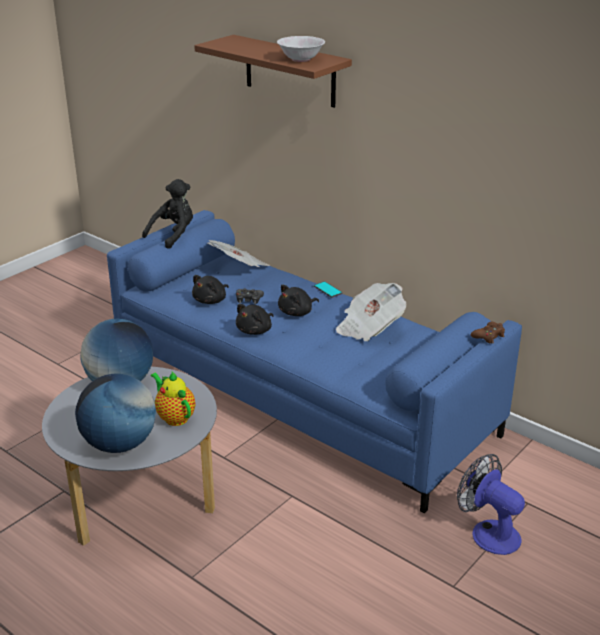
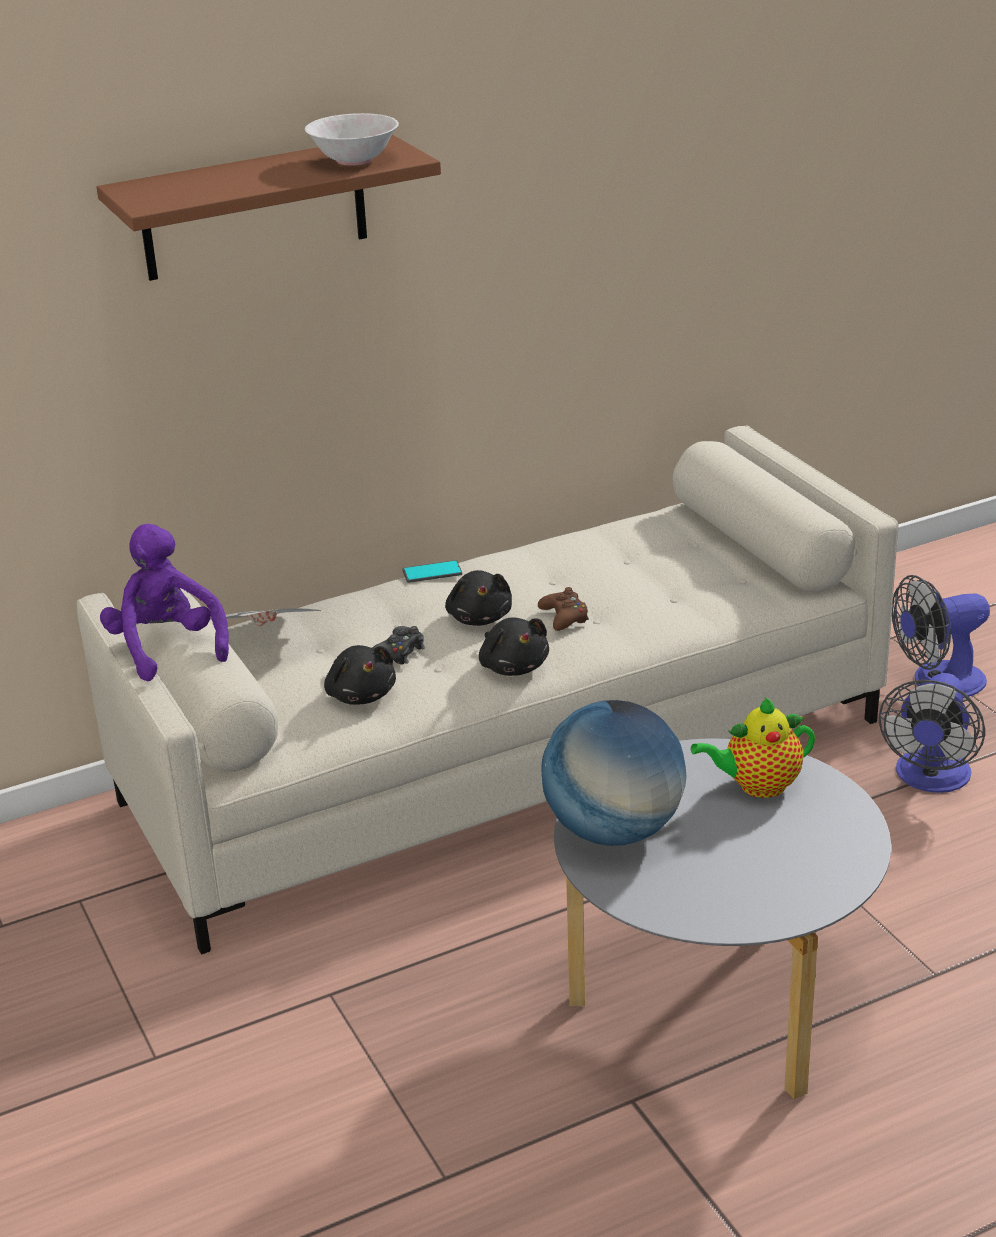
camera: 65 degrees left, 0 degrees up
globe [75,374,156,453] -> none
blue sofa [107,210,522,513] -> beige sofa [77,425,899,954]
black plush toy [142,179,193,249] -> purple plush toy [100,524,229,681]
newspaper [336,283,407,341] -> none
brown game controller [471,322,505,344] -> brown game controller moved to [538,587,589,631]
none -> fan [879,673,985,793]

